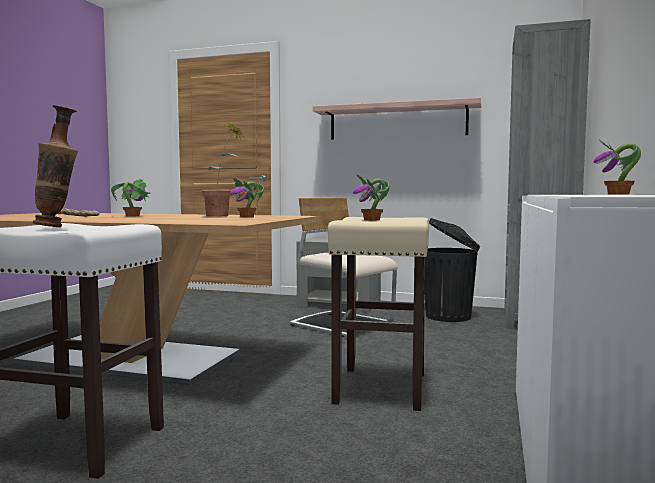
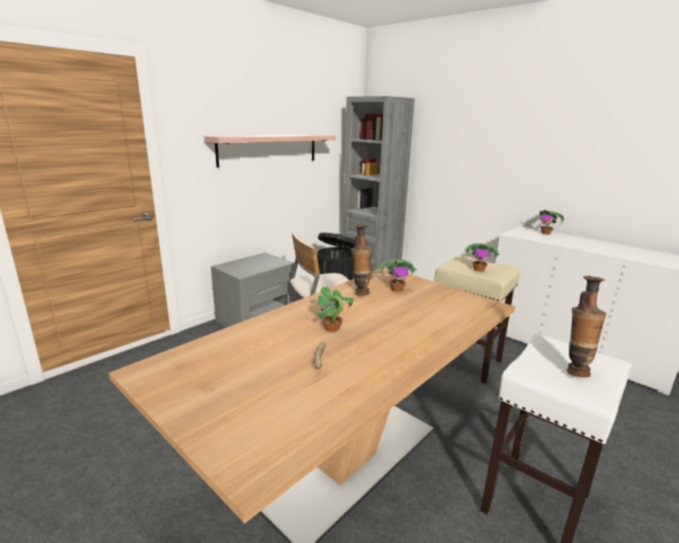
camera: 65 degrees left, 15 degrees up
potted plant [202,123,246,216] -> vase [351,225,372,296]

